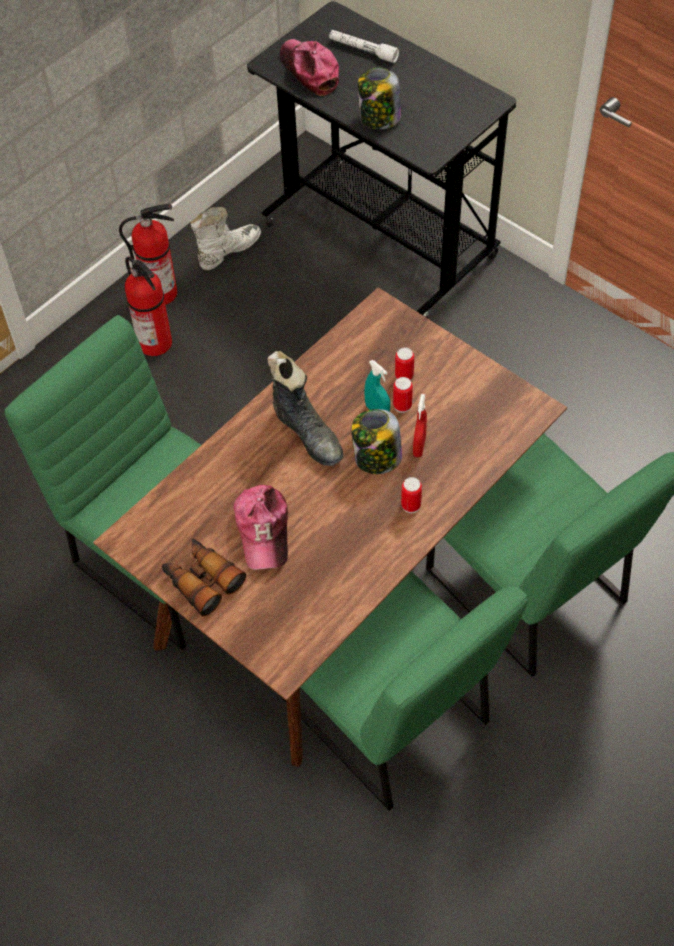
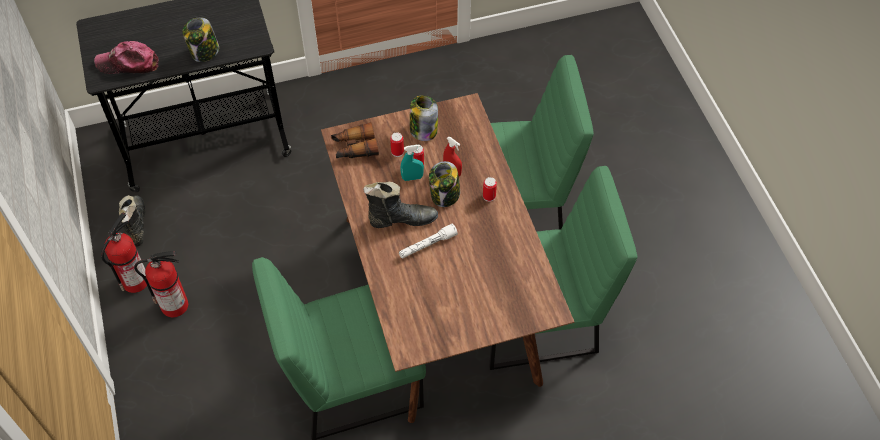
camera: 60 degrees left, 0 degrees up
binoculars [162,539,246,617] -> binoculars moved to [331,122,379,158]
white boot [190,207,261,270] -> black boot [119,195,145,247]
cap [234,485,288,570] -> none
white flashlight [329,30,399,63] -> white flashlight moved to [399,224,458,259]
none -> jar [410,96,438,141]

